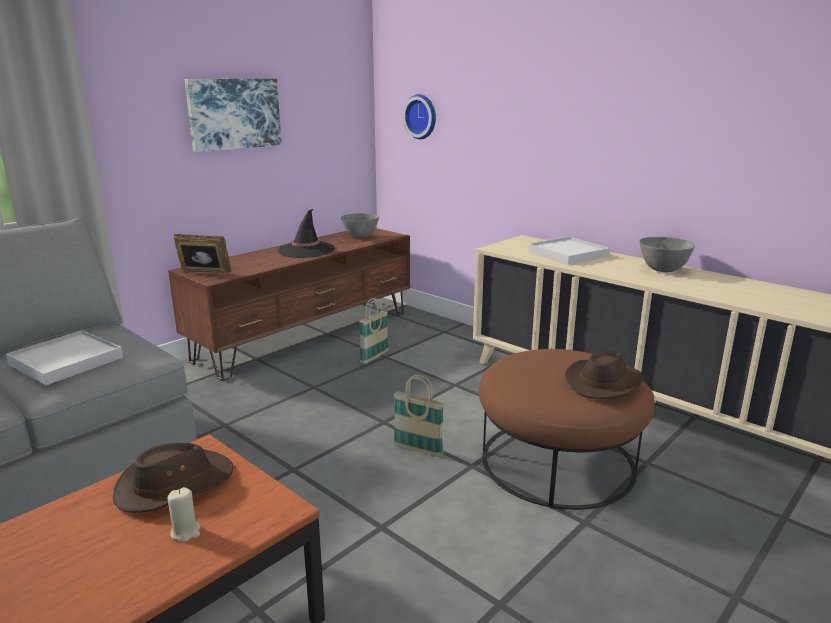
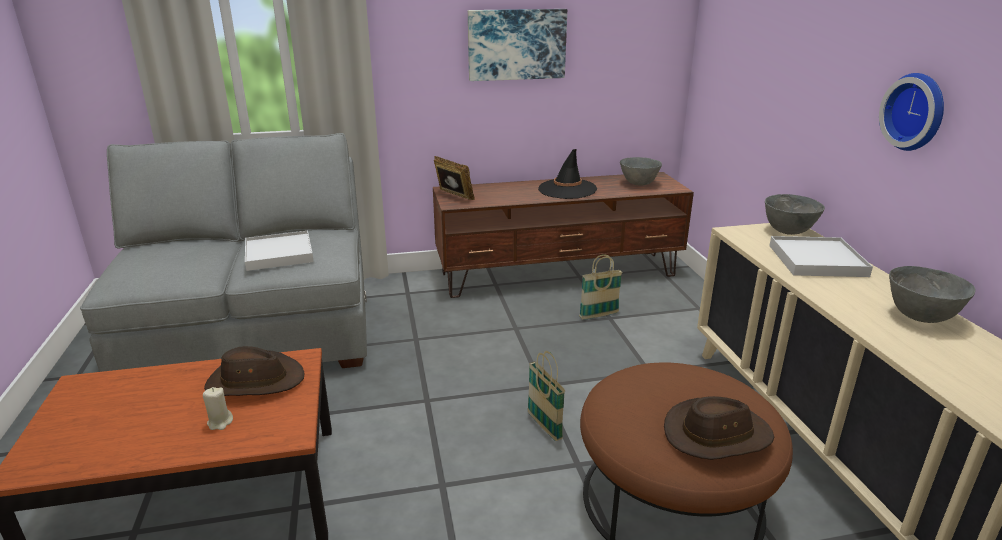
camera: 35 degrees right, 5 degrees up
wall clock [403,94,436,139] -> wall clock moved to [879,73,944,151]
none -> grey bowl [765,194,825,235]

